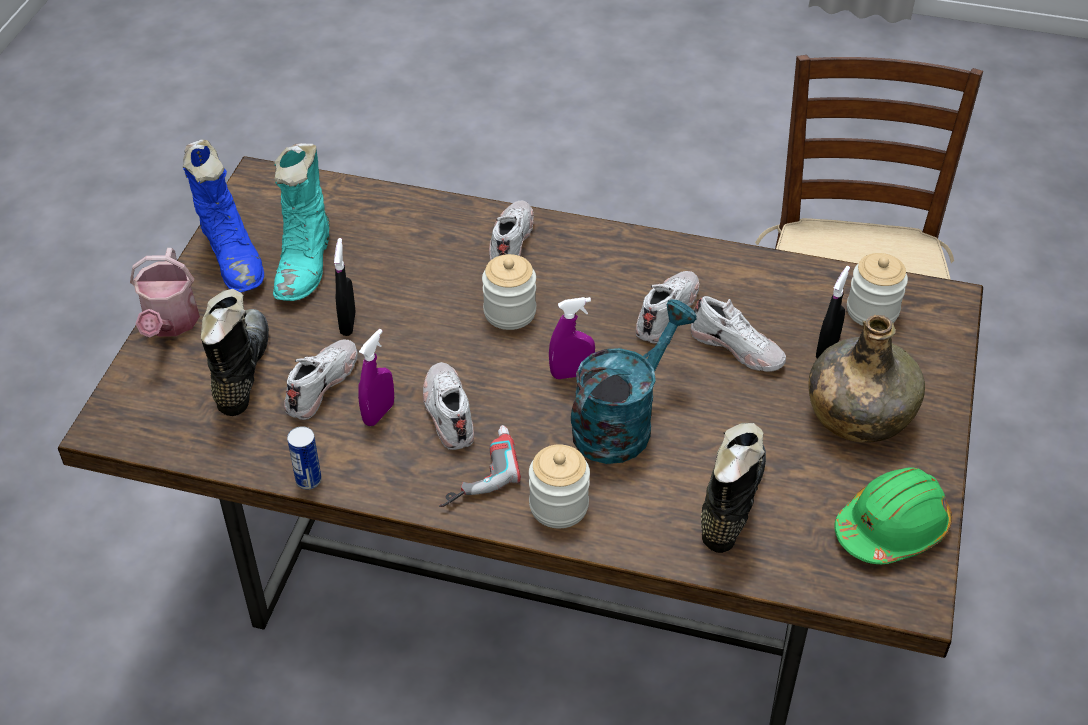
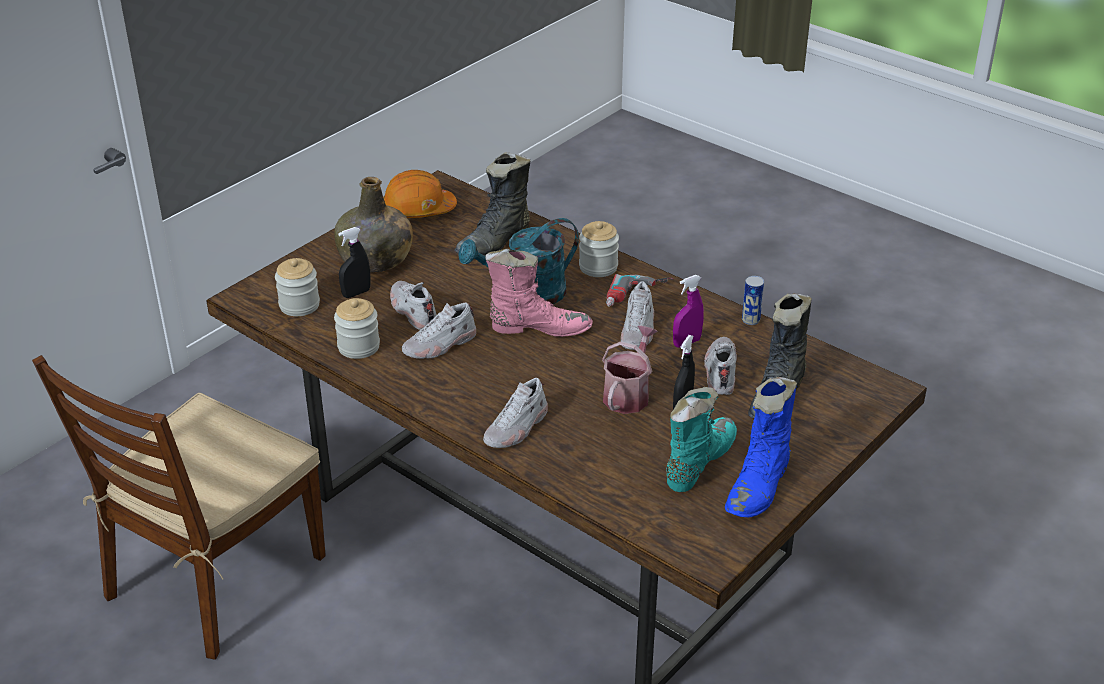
camera: 155 degrees left, 10 degrees down
watering can [130,248,200,338] -> watering can moved to [602,325,658,414]
blue boot [183,140,264,292] -> blue boot turned 150 degrees counterclockwise [725,377,797,517]
white shoe [284,340,358,420] -> white shoe turned 135 degrees clockwise [704,337,737,395]
jar [482,254,536,330] -> jar moved to [334,298,380,359]
purple spray bottle [549,297,595,379] -> pink boot [485,249,593,337]
green hard hat [835,467,952,564] -> orange hard hat [383,170,457,218]

